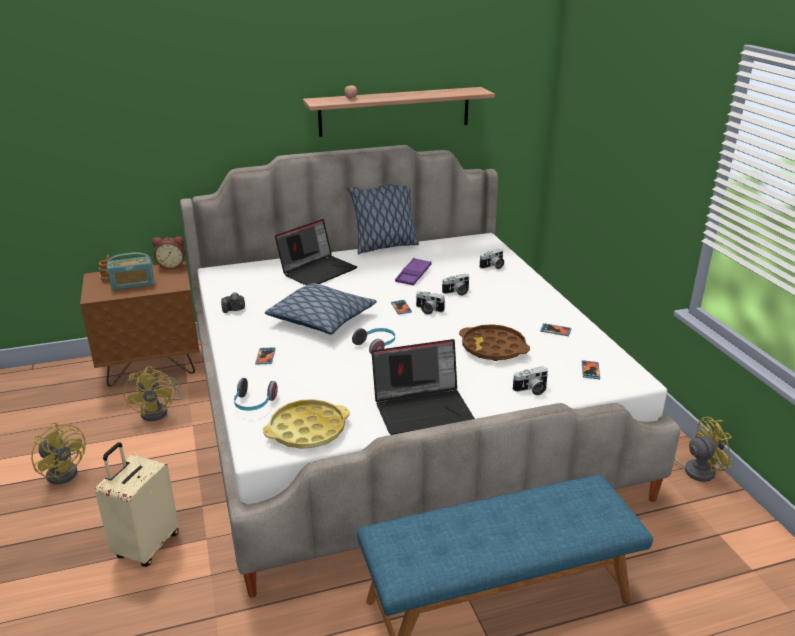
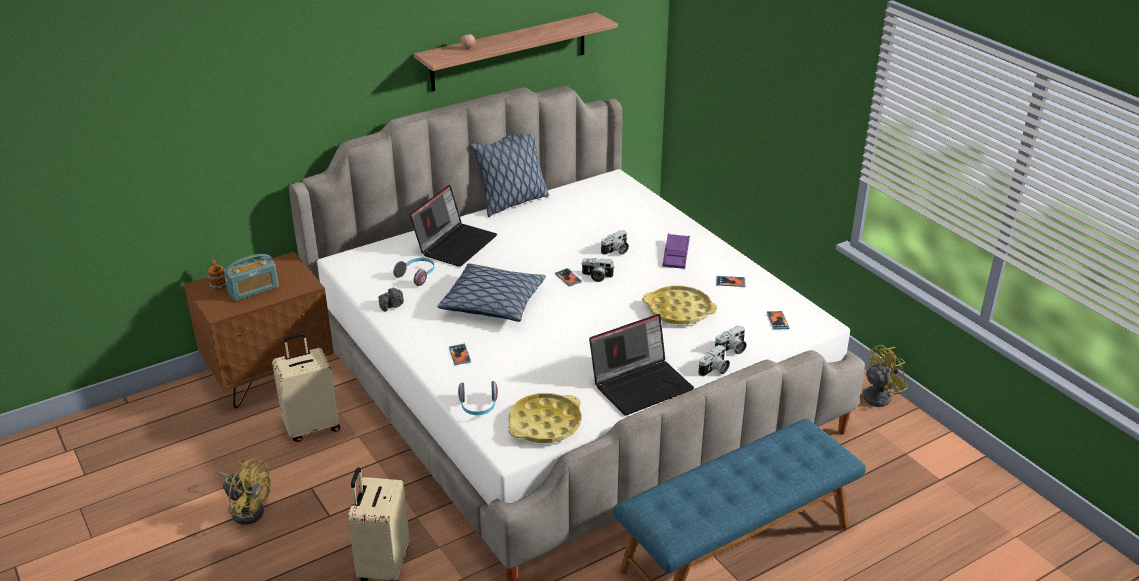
camera: 15 degrees left, 5 degrees up
yellow fan [123,366,183,421] -> beige suitcase [272,333,340,442]
alarm clock [152,236,186,269] -> none
headphones [352,328,395,355] -> headphones moved to [393,258,434,286]
purple tray [395,258,431,286] -> purple tray moved to [662,234,690,269]
brown tray [459,324,530,361] -> yellow tray [643,285,717,325]
camera [480,249,504,269] -> camera moved to [698,345,730,376]

